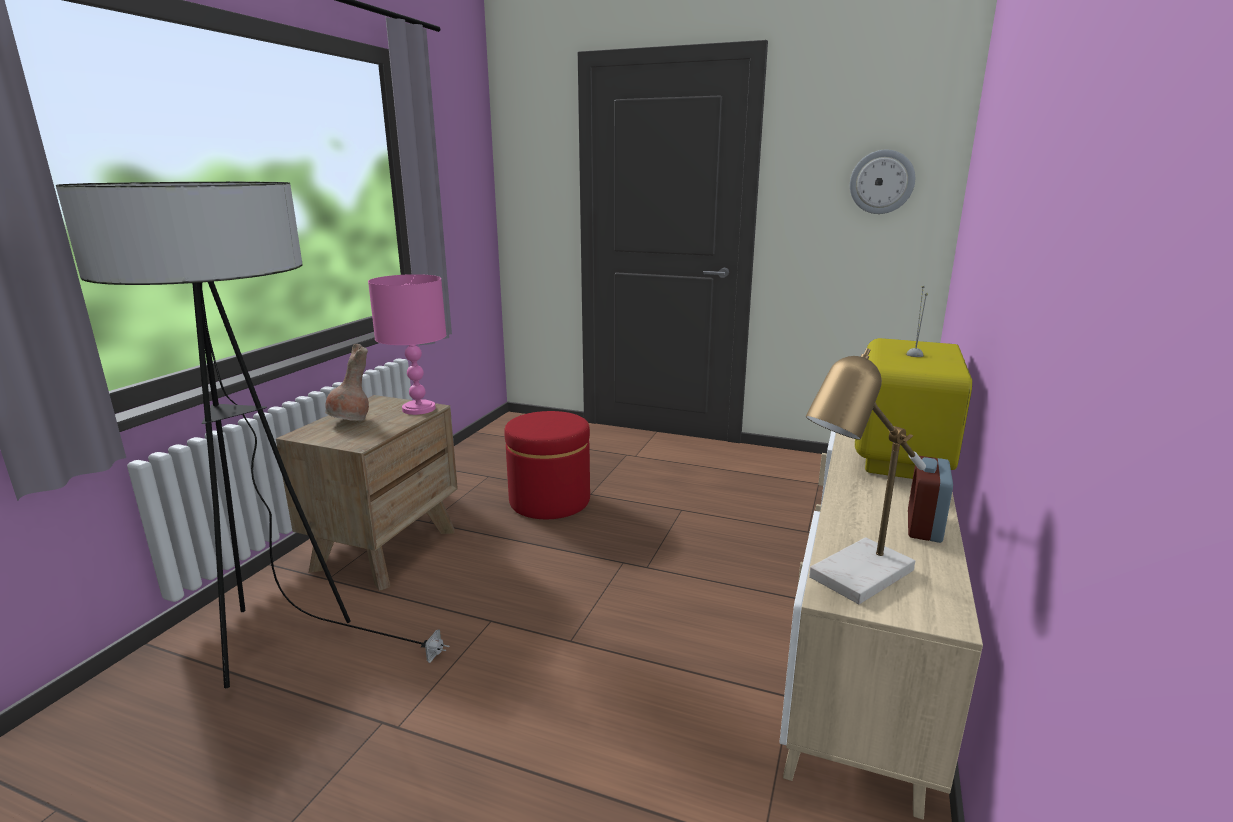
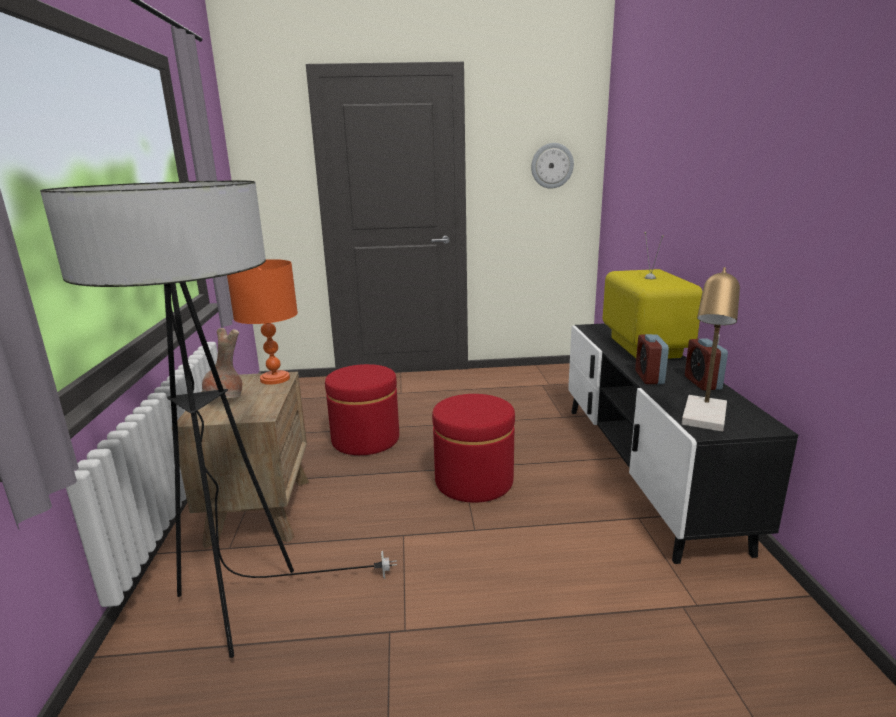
camera: 25 degrees left, 0 degrees up
pink table lamp [368,274,446,415] -> orange table lamp [227,259,298,385]
beige tv stand [779,431,983,820] -> black tv stand [568,323,798,564]
none -> red ottoman [432,394,515,503]
none -> alarm clock [635,334,669,384]

